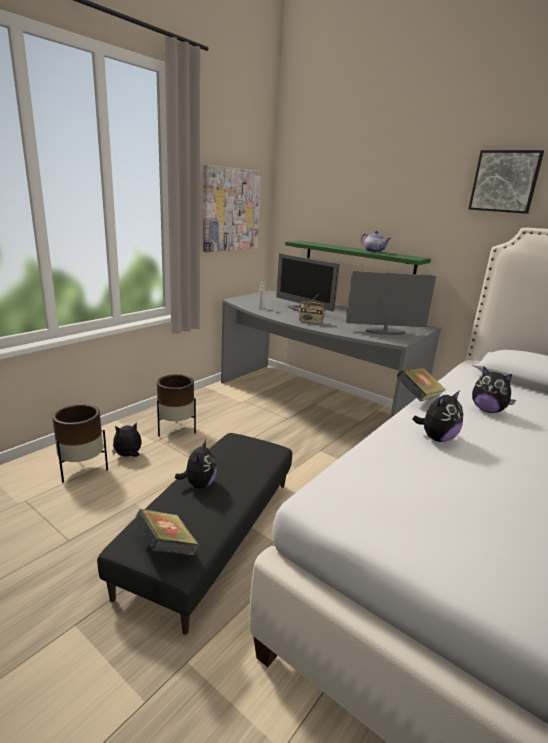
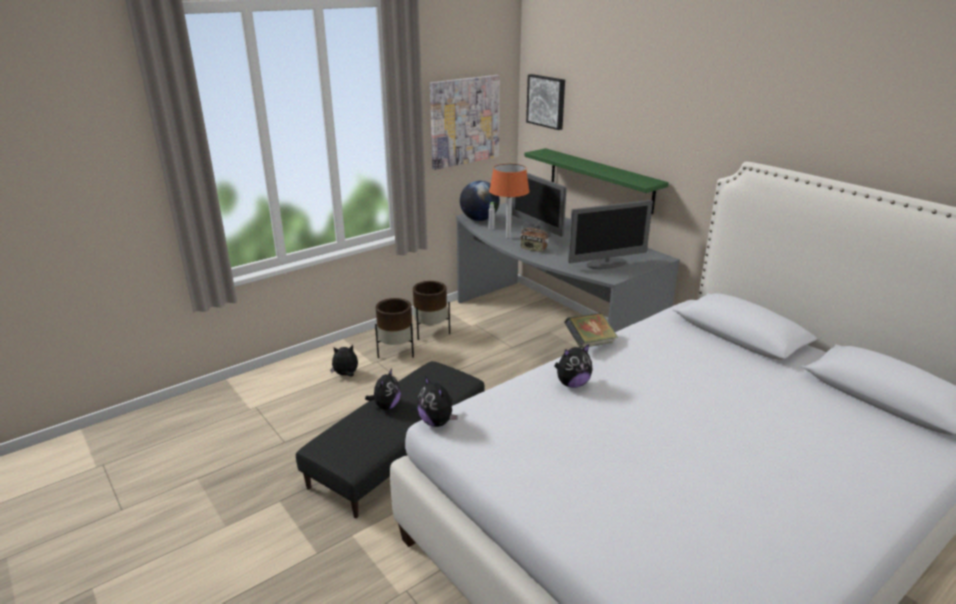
camera: 15 degrees right, 5 degrees up
brown planter [52,404,108,482] -> brown planter moved to [413,281,450,340]
book [135,509,199,556] -> none
monitor [346,271,436,335] -> monitor turned 150 degrees clockwise [568,200,653,269]
teapot [361,231,391,253] -> none
picture [469,150,544,214] -> picture moved to [526,74,565,130]
plush toy [472,367,516,413] -> plush toy moved to [417,376,458,427]
none -> globe [460,180,500,221]
none -> orange table lamp [489,164,530,238]

